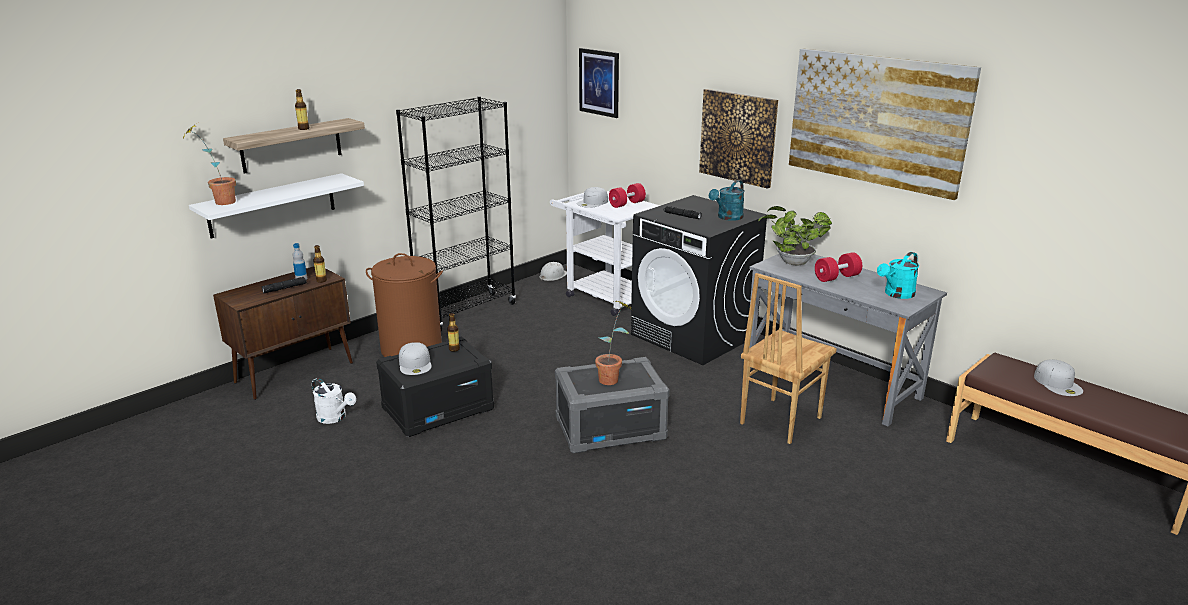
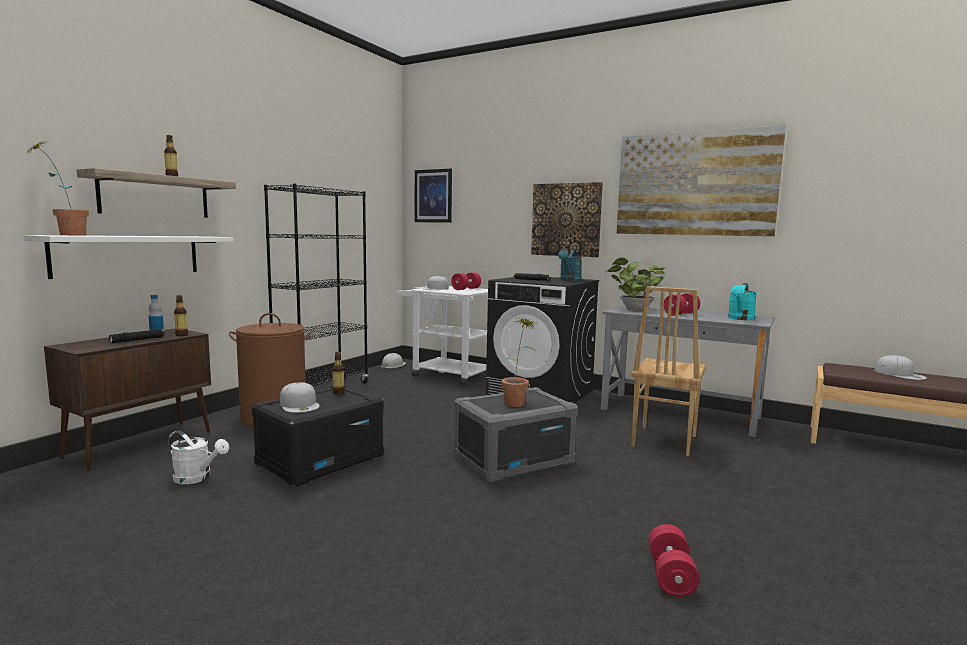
camera: 15 degrees left, 15 degrees down
none -> red dumbbell [648,524,700,597]

